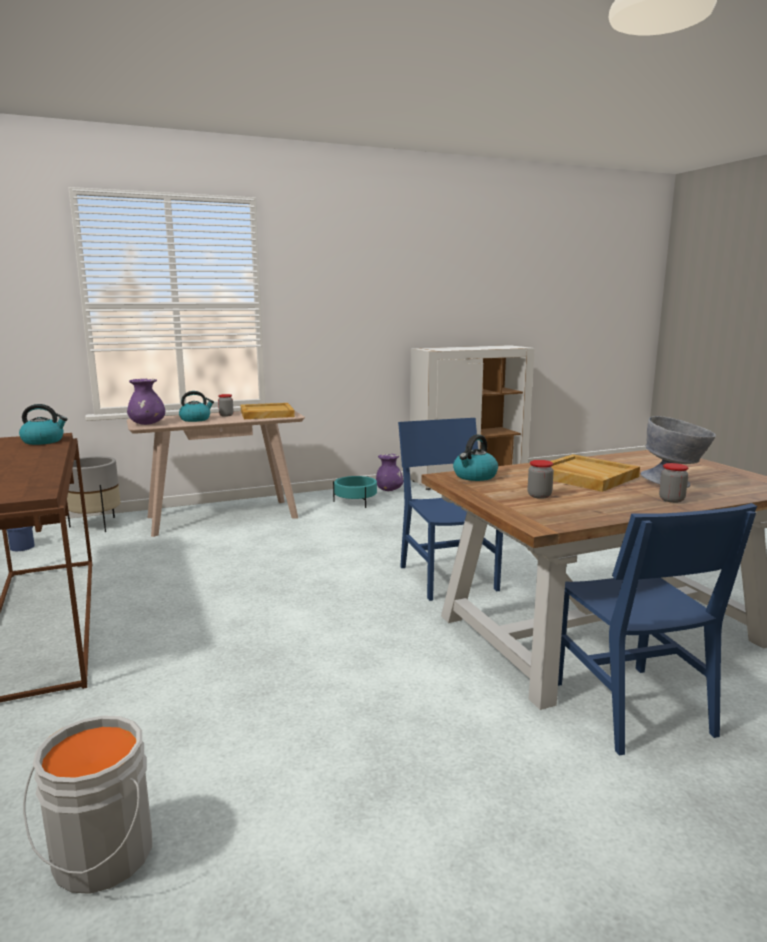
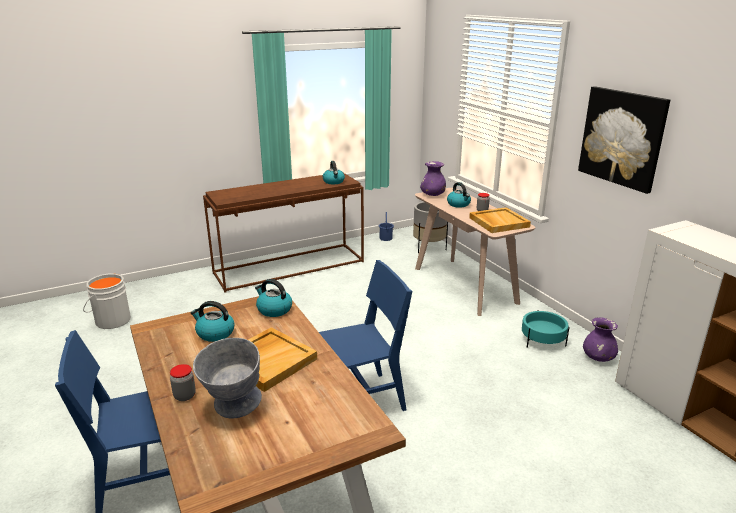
camera: 85 degrees right, 10 degrees up
jar [528,460,554,499] -> kettle [191,301,235,342]
none -> picture [578,86,670,194]

